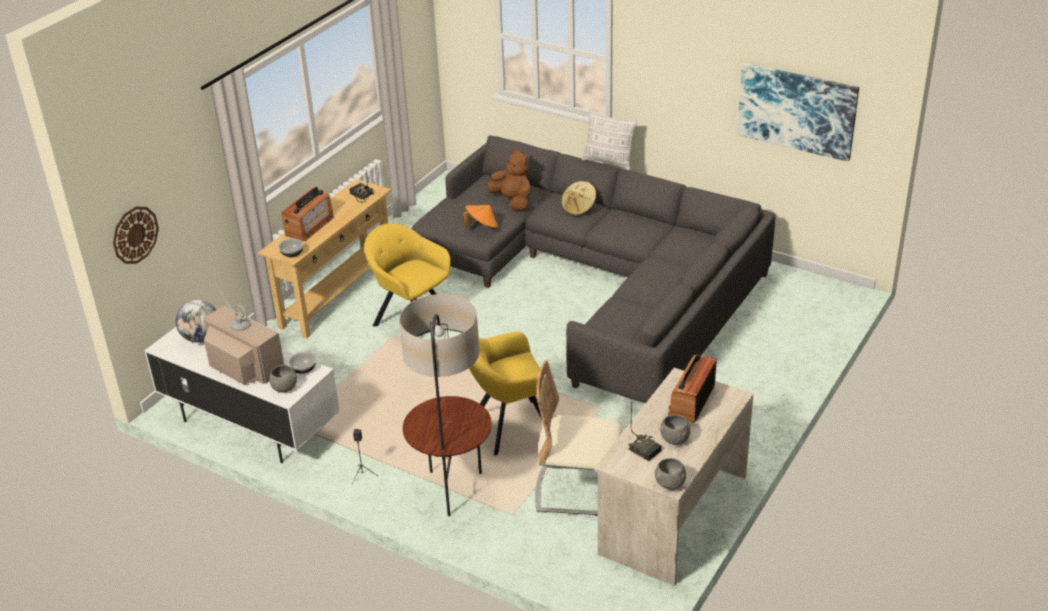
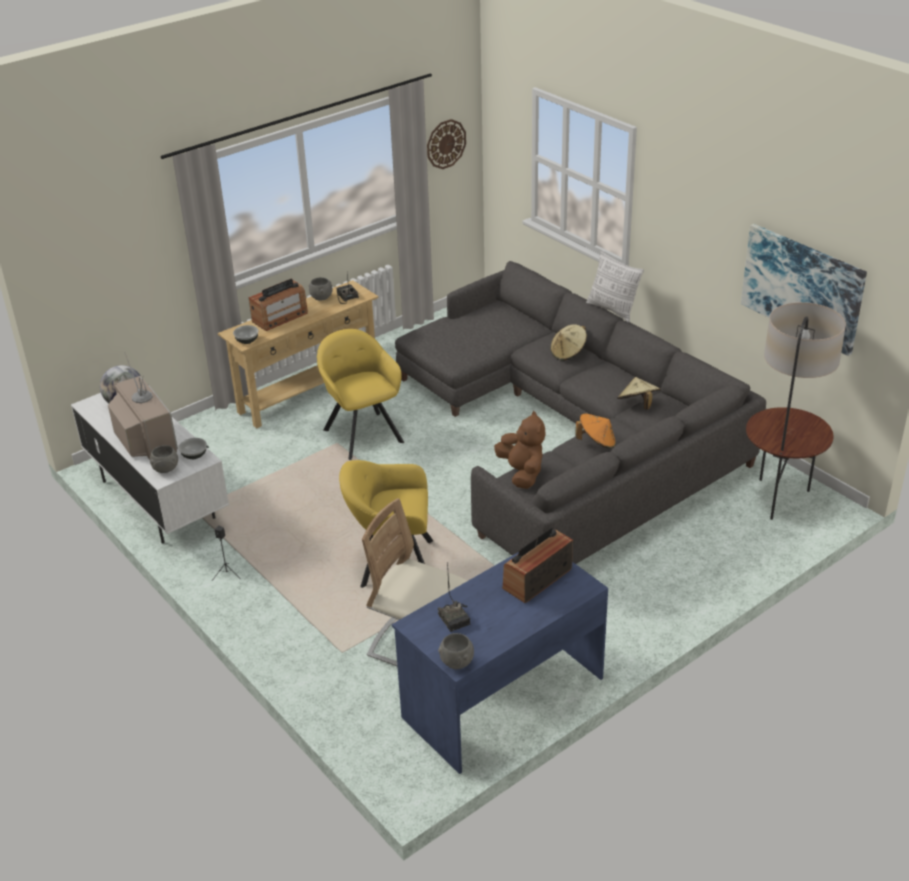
camera: 20 degrees right, 0 degrees up
wall clock [113,207,159,264] -> wall clock moved to [427,119,466,169]
floor lamp [400,294,492,516] -> floor lamp moved to [746,302,846,520]
orange hat [464,205,498,229] -> orange hat moved to [575,413,616,449]
brown plush toy [486,148,531,210] -> brown plush toy moved to [494,411,545,489]
beige desk [594,368,754,586] -> blue desk [392,552,608,774]
grey bowl [660,414,690,445] -> grey bowl moved to [309,277,333,301]
none -> beige hat [617,377,660,410]

